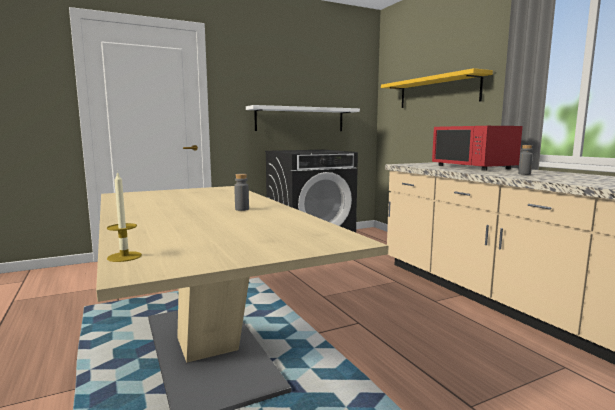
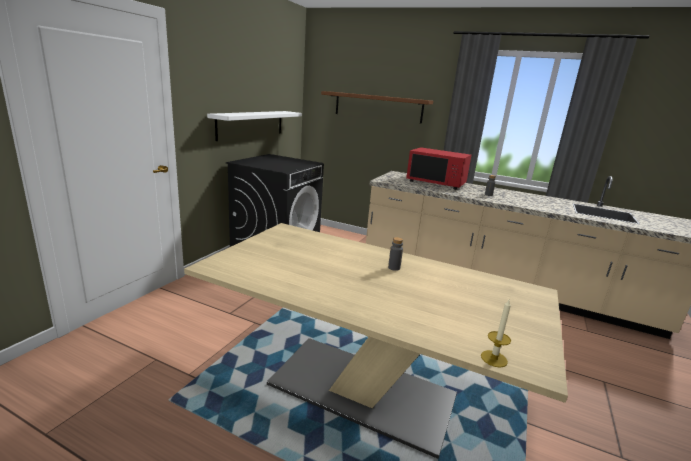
camera: 40 degrees left, 10 degrees up
yellow shelf [381,68,493,108] -> brown shelf [321,91,433,124]

